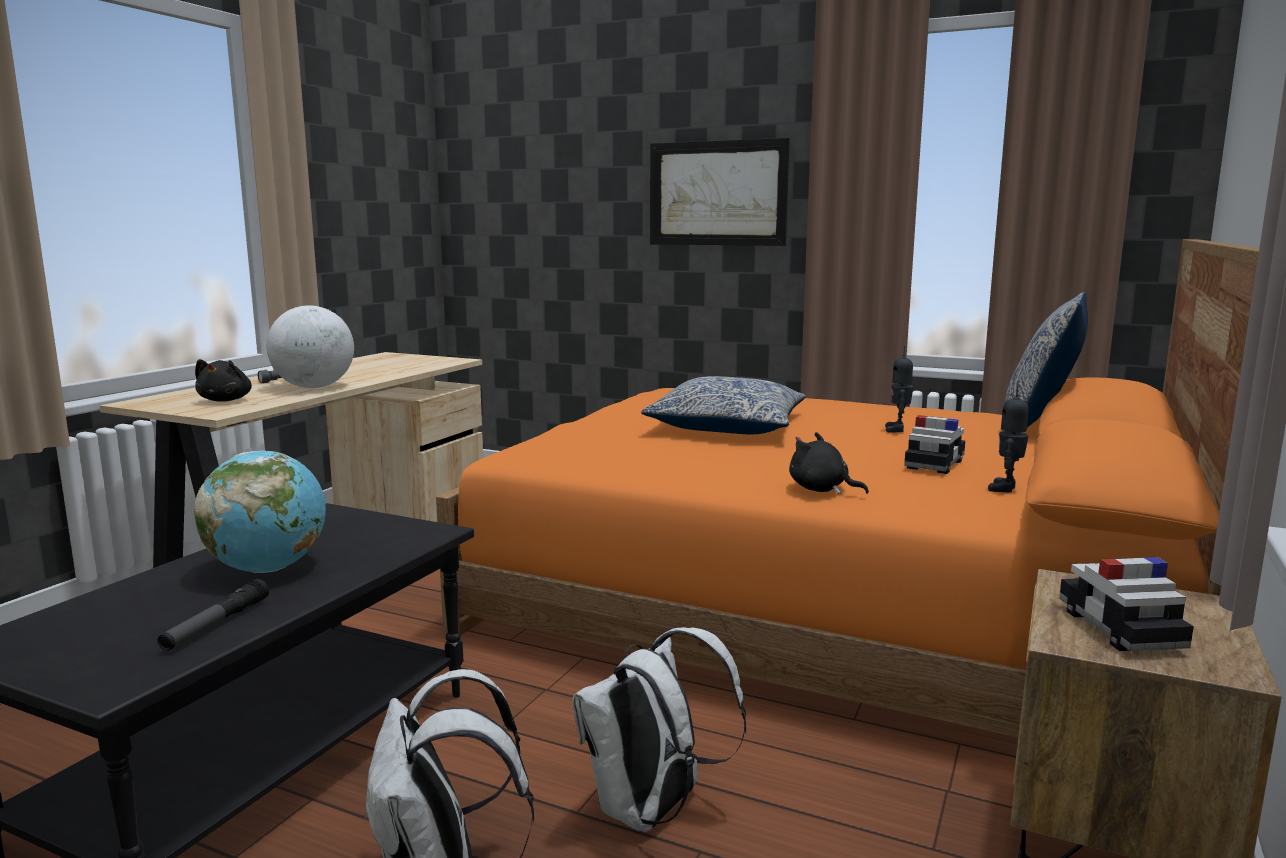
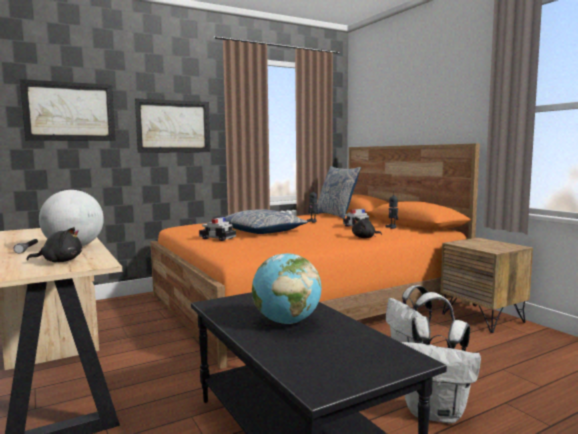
camera: 55 degrees left, 5 degrees down
flashlight [158,579,269,650] -> none
black plush toy [195,359,252,402] -> black plush toy turned 45 degrees counterclockwise [26,227,82,263]
toy car [1059,557,1194,651] -> toy car moved to [199,217,236,241]
none -> picture [20,79,115,141]

